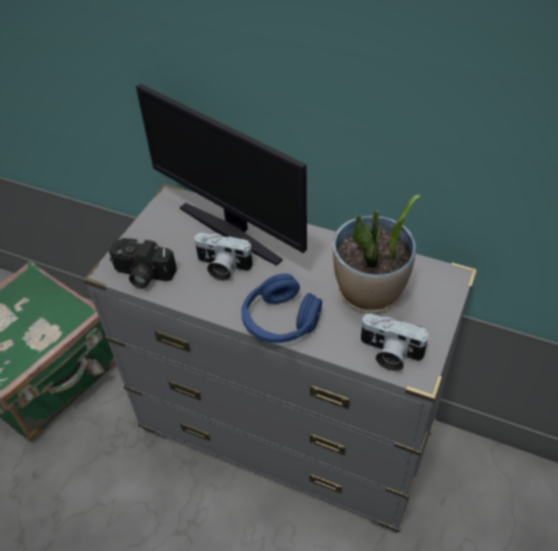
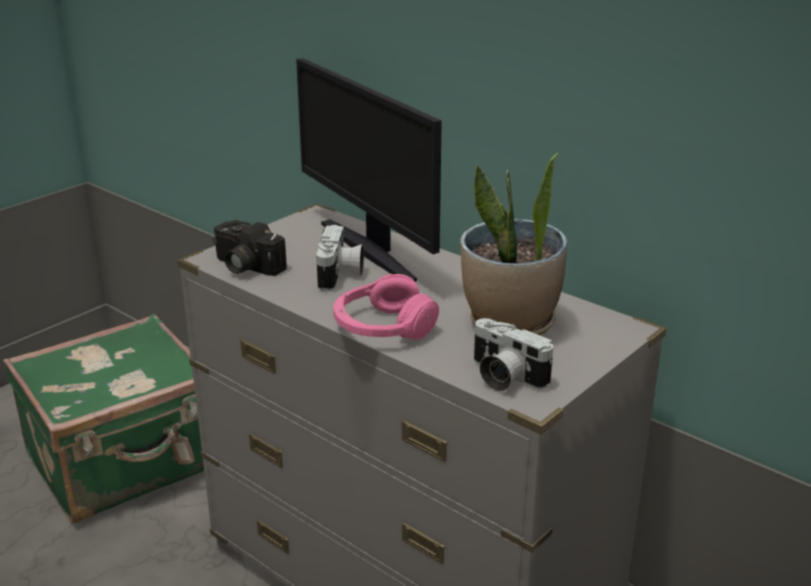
camera: 15 degrees right, 20 degrees down
camera [194,233,253,281] -> camera turned 120 degrees counterclockwise [316,225,364,291]
blue headphones [241,273,322,343] -> pink headphones [333,274,439,340]

